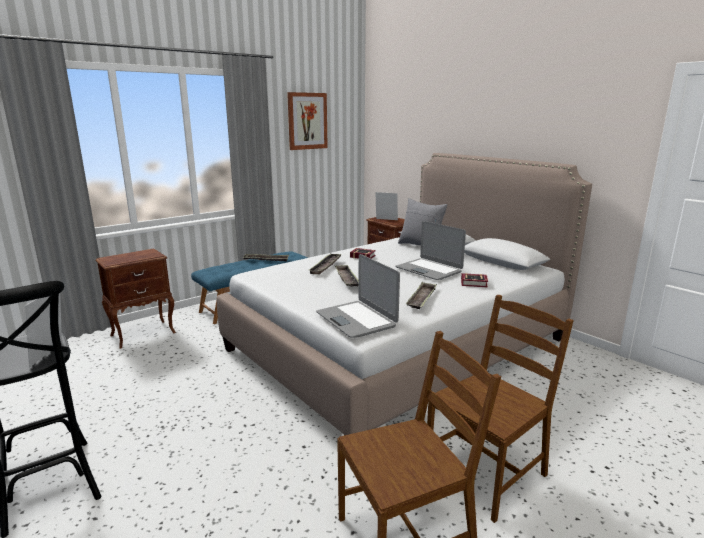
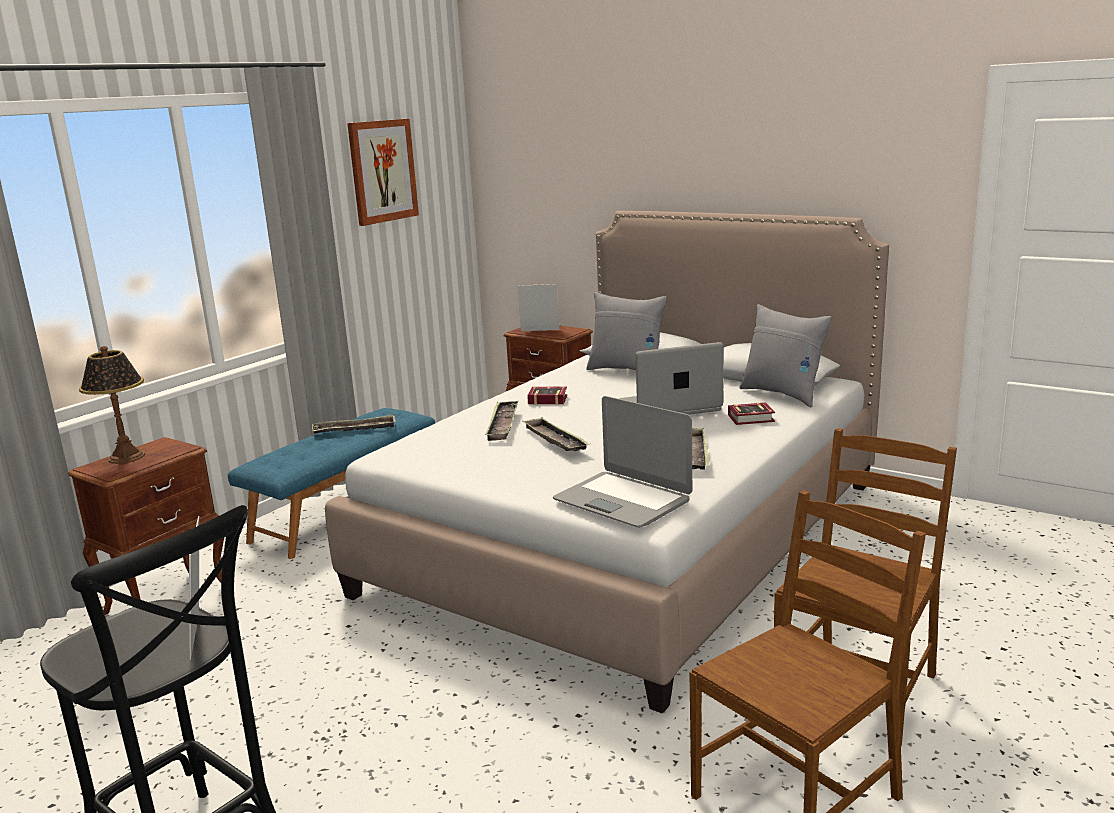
camera: 15 degrees left, 0 degrees up
laptop [395,221,466,280] -> laptop turned 135 degrees clockwise [619,342,723,415]
none -> table lamp [79,346,145,464]
none -> grey pillow [739,304,832,407]

